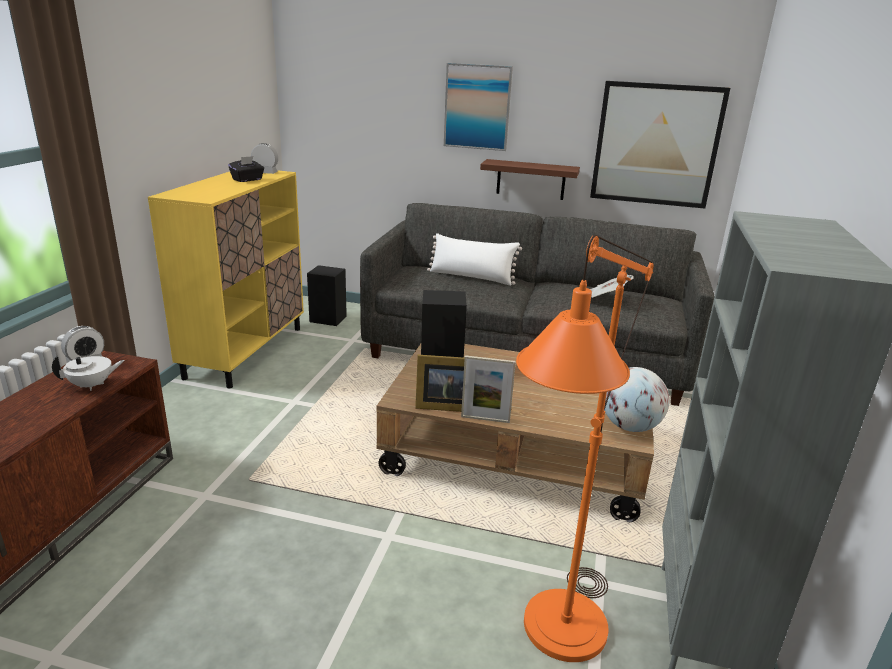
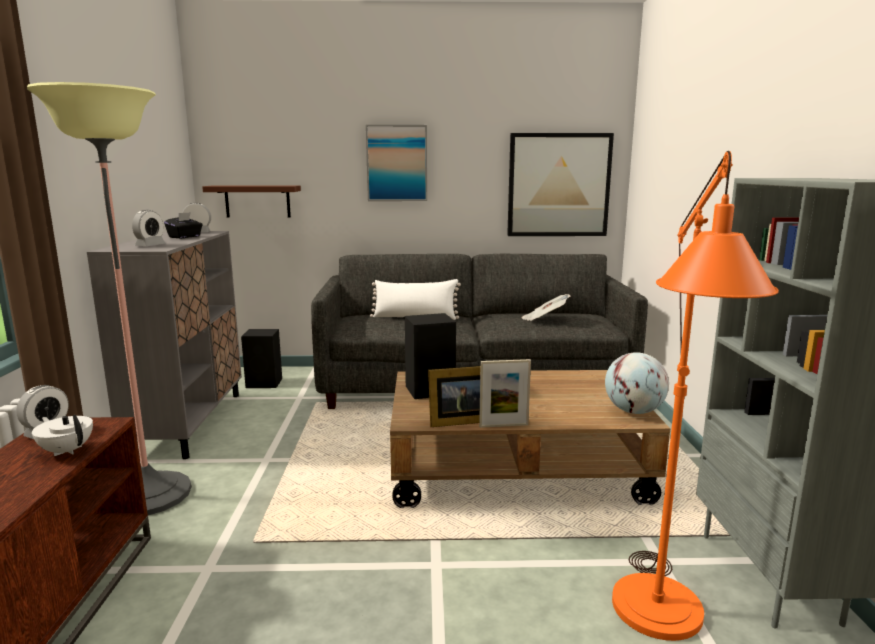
camera: 15 degrees left, 10 degrees down
white teapot [52,355,125,391] -> white teapot turned 105 degrees counterclockwise [32,415,93,456]
yellow cabinet [148,170,304,388] -> grey cabinet [87,231,242,459]
brown shelf [480,159,580,200] -> brown shelf moved to [202,185,301,218]
none -> floor lamp [27,82,192,515]
none -> alarm clock [132,210,165,246]

